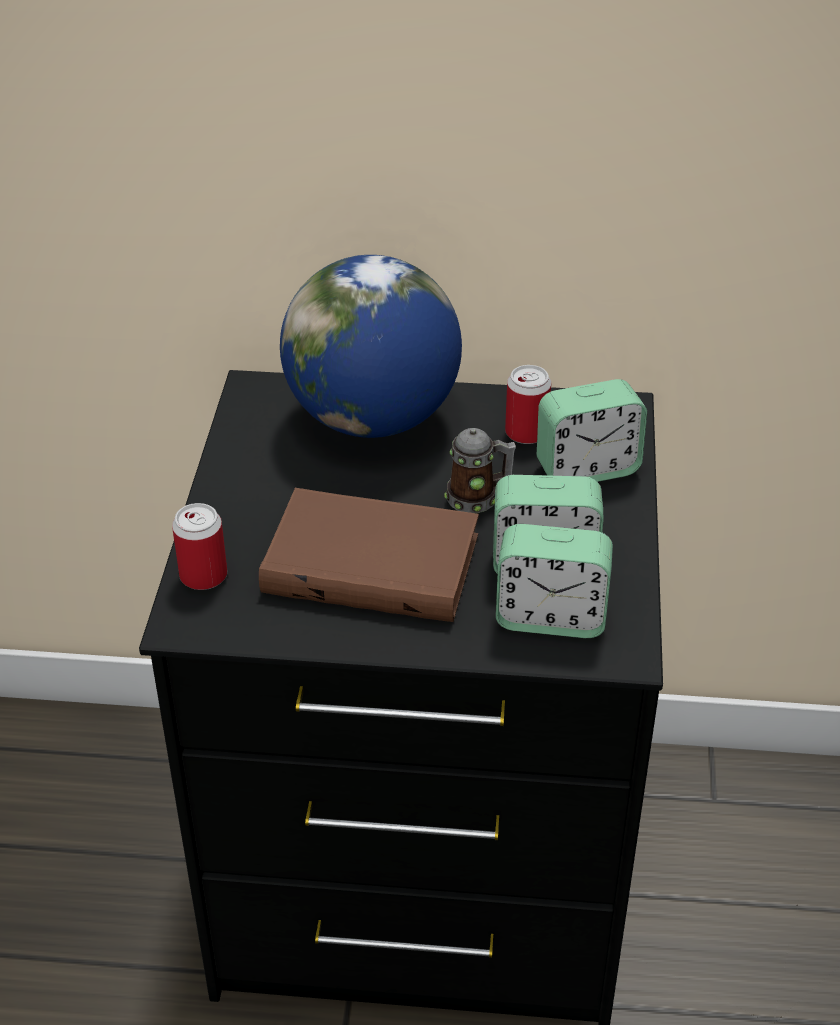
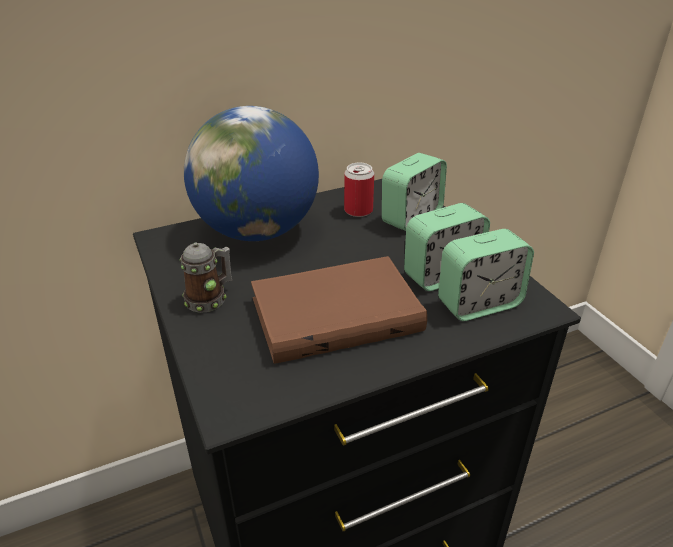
camera: 30 degrees left, 5 degrees down
can [172,503,227,590] -> none
mug [444,428,516,513] -> mug moved to [179,242,232,313]

